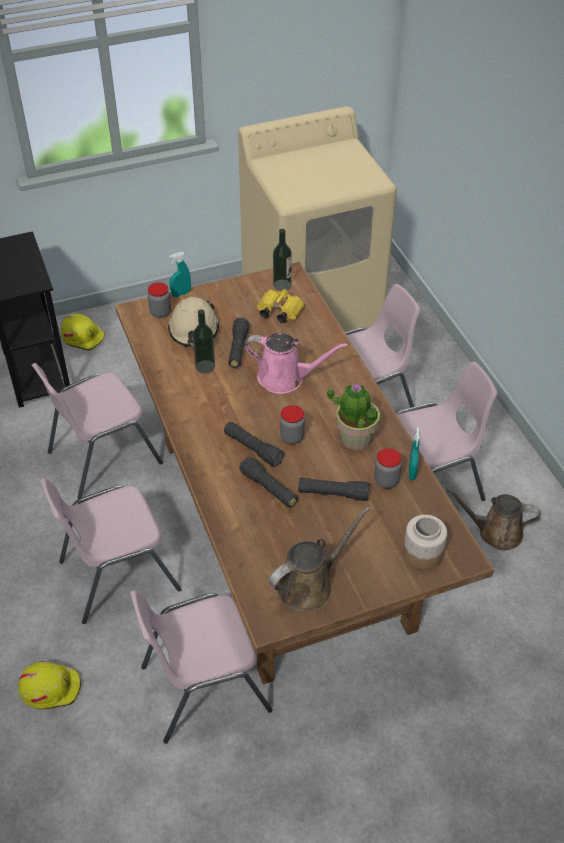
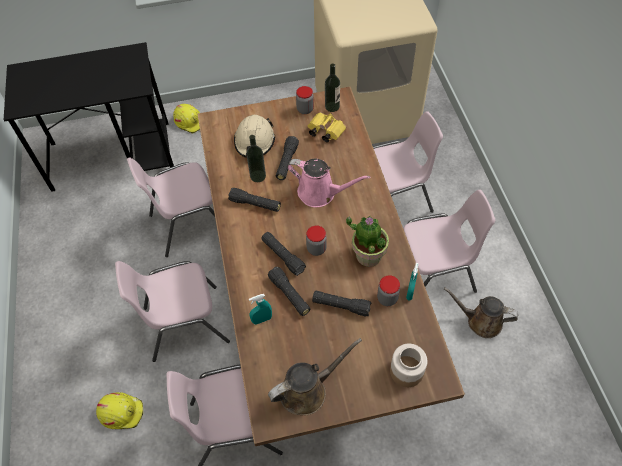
camera: 10 degrees right, 10 degrees up
jar [148,282,171,318] -> jar moved to [296,86,314,114]
turquoise spray bottle [170,252,191,297] -> turquoise spray bottle moved to [249,294,272,325]
none -> black flashlight [228,188,281,212]

